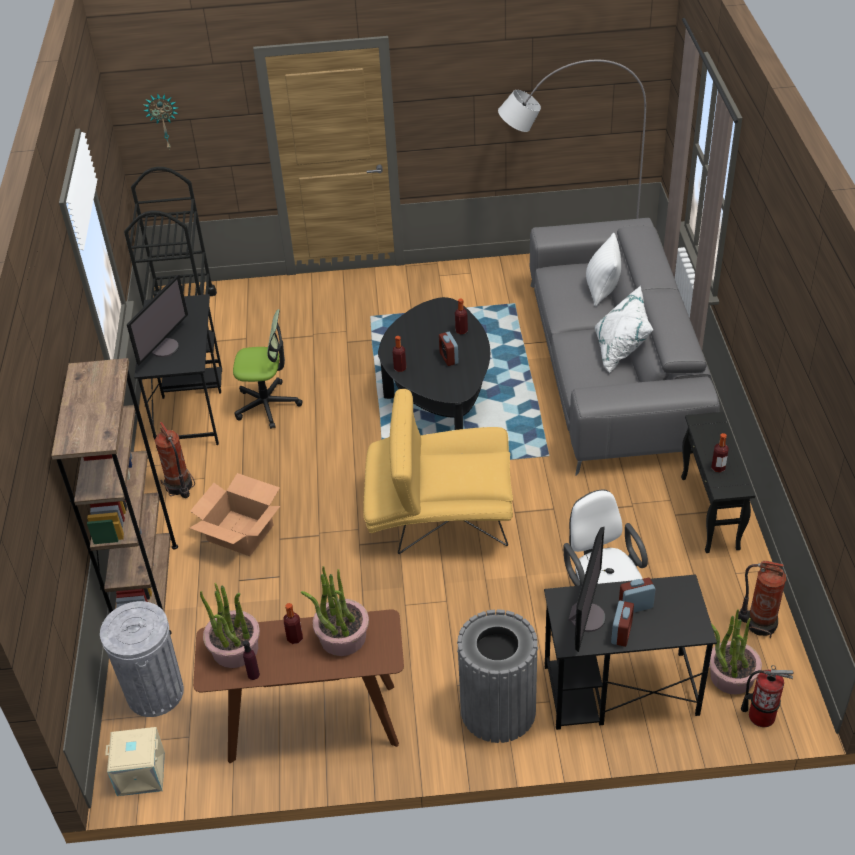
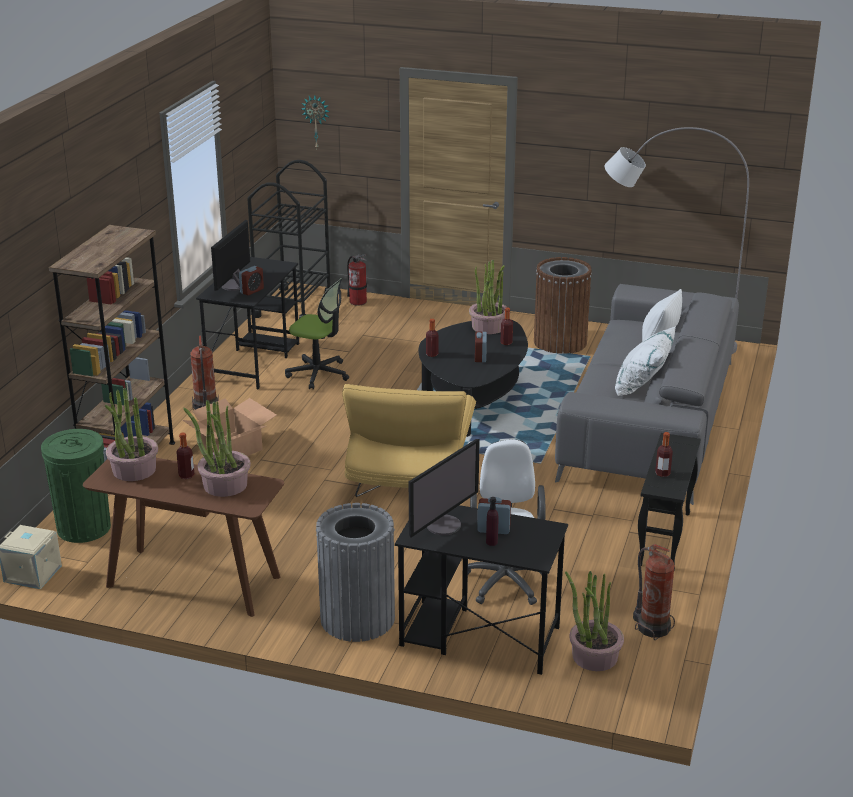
camera: 20 degrees right, 15 degrees down
grey trash can [100,601,184,717] -> green trash can [41,429,111,543]
monitor [127,275,188,365] -> monitor turned 150 degrees clockwise [211,220,250,291]
purple bottle [243,640,260,680] -> purple bottle moved to [486,497,498,546]
yellow armchair [363,389,513,554] -> yellow armchair turned 105 degrees counterclockwise [342,384,476,497]
alarm clock [611,601,634,647] -> alarm clock moved to [239,266,264,295]
fire extinguisher [741,665,794,727] -> fire extinguisher moved to [347,254,367,306]
none -> potted plant [469,260,507,334]
none -> brown trash can [534,257,592,354]

